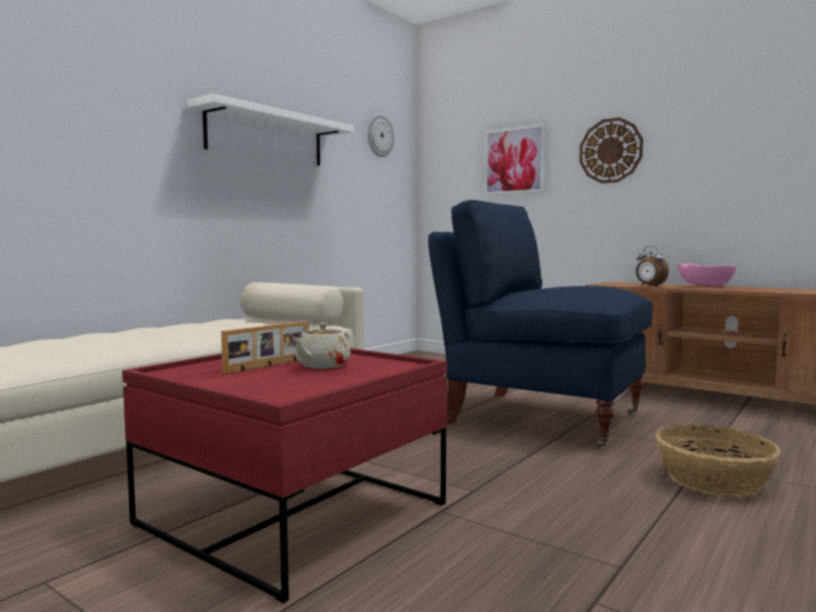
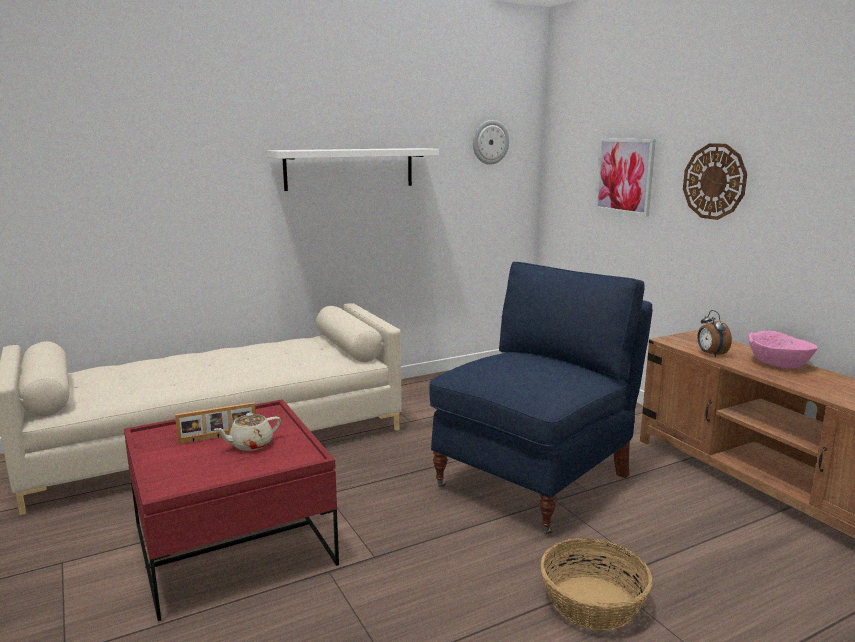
camera: 25 degrees right, 10 degrees up
blue armchair [428,200,652,448] -> blue armchair turned 75 degrees clockwise [429,262,652,535]

